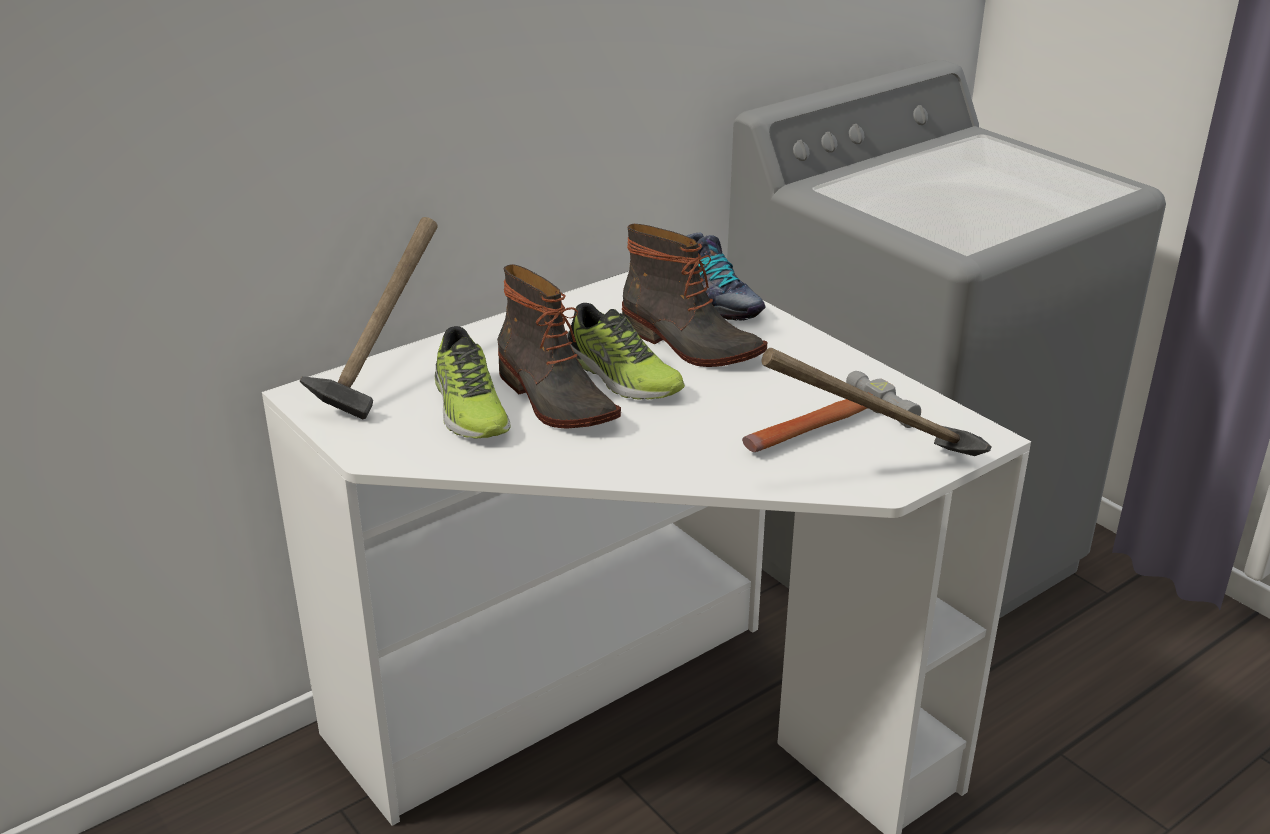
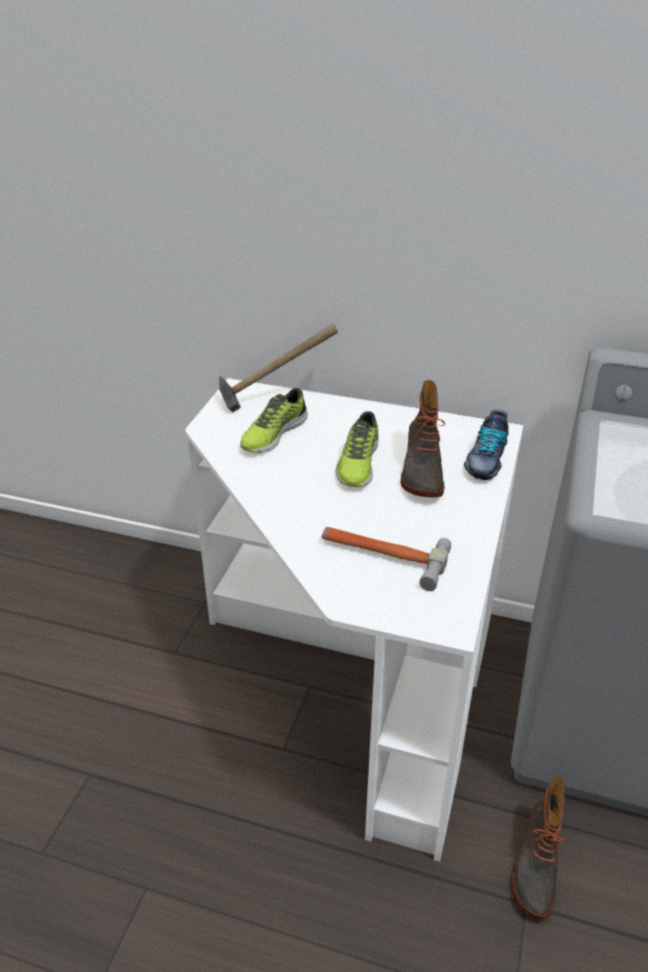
camera: 55 degrees right, 5 degrees up
boot [497,264,621,428] -> boot moved to [511,776,565,920]
hammer [762,348,992,456] -> none

